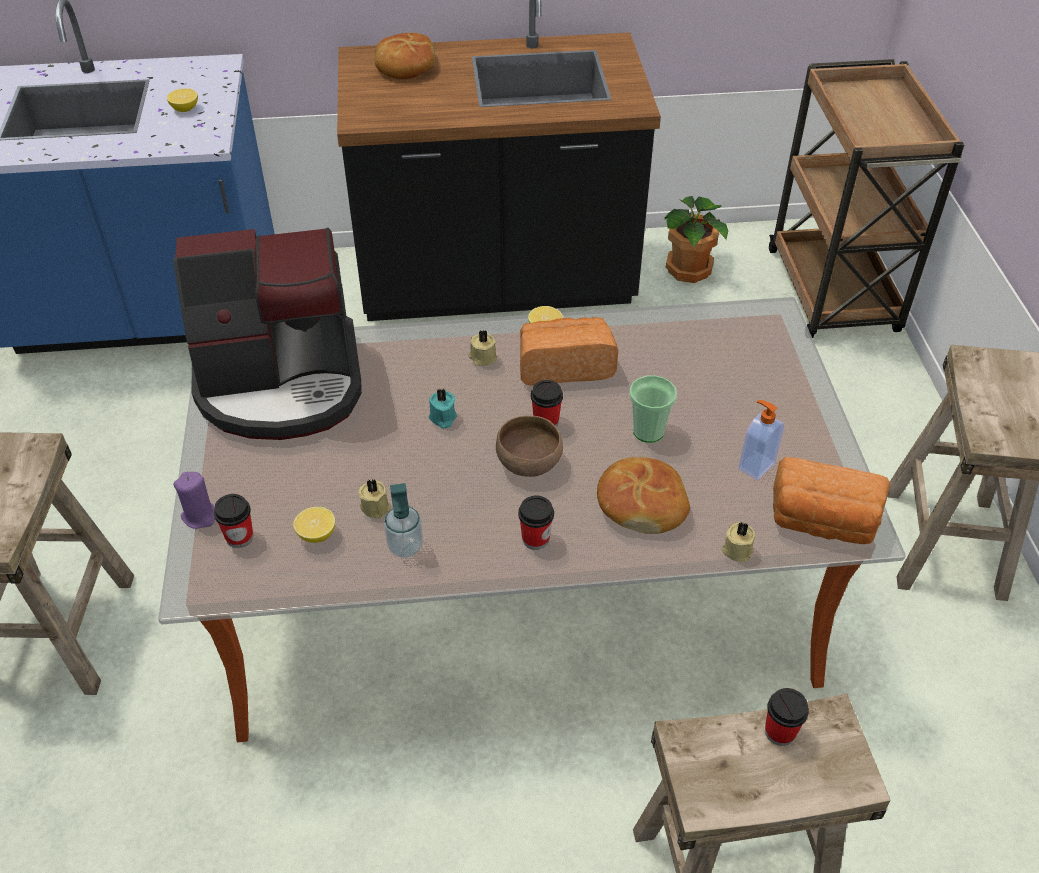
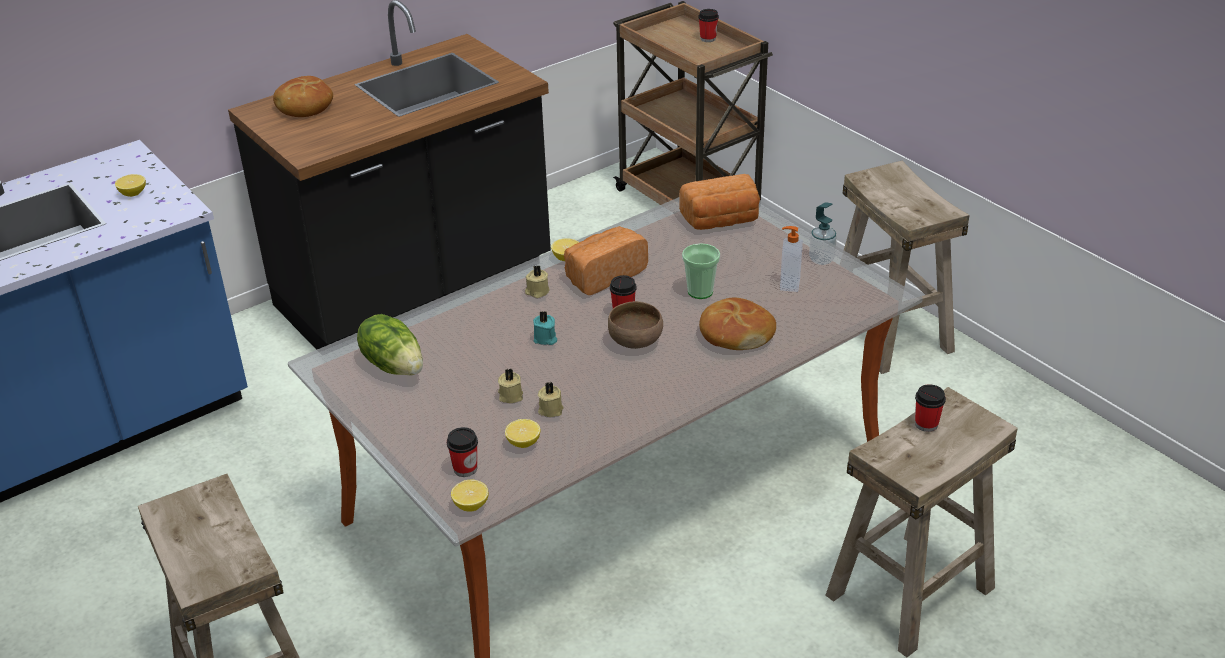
camera: 30 degrees left, 10 degrees down
coffee machine [173,228,362,440] -> lettuce [357,314,423,376]
purple candle [173,472,215,529] -> none
soap dispenser [384,483,423,558] -> soap dispenser moved to [809,203,837,265]
cup [518,495,554,550] -> cup moved to [698,9,719,42]
potted plant [664,196,728,283] -> none
beige candle [722,522,756,562] -> beige candle moved to [498,368,523,403]
bread [773,457,890,544] -> bread moved to [679,174,760,230]
none -> lemon [451,480,488,511]

